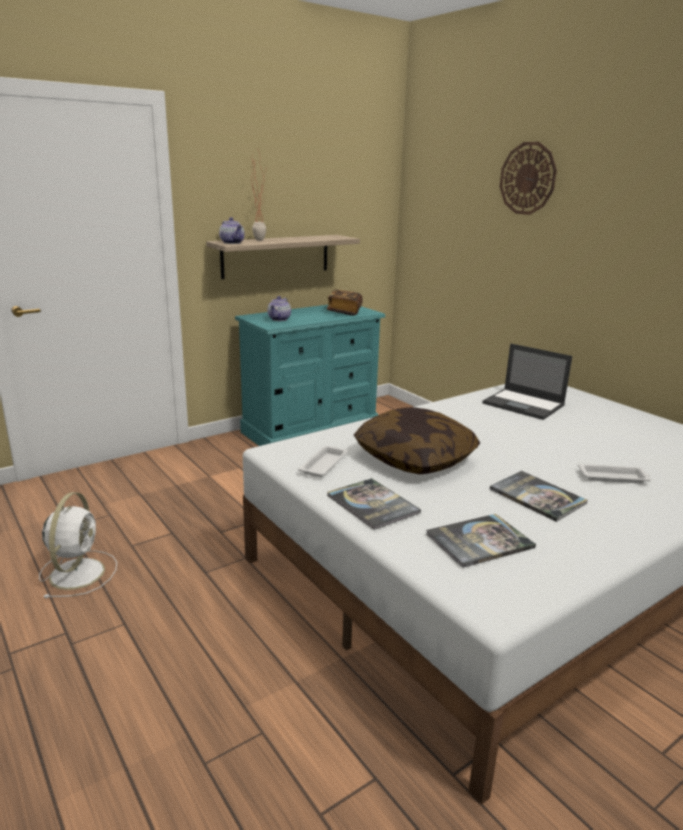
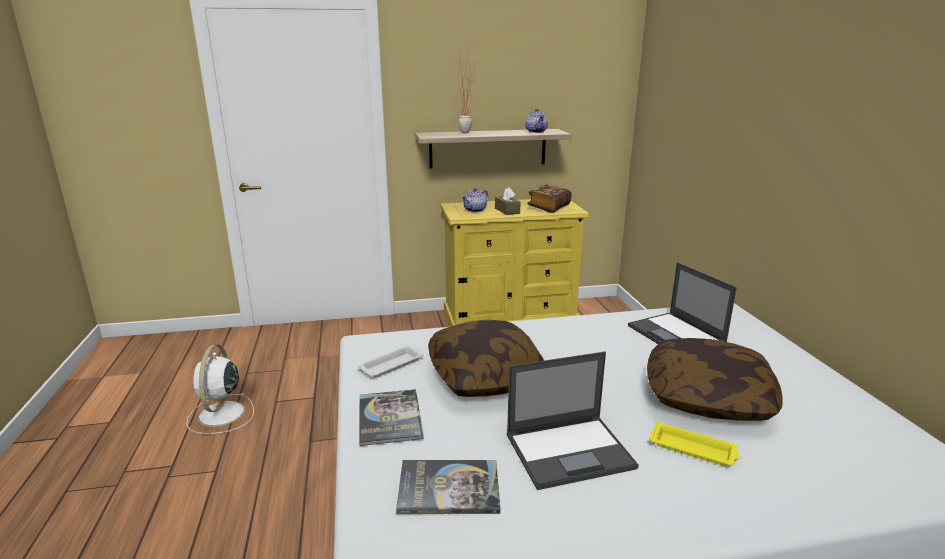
camera: 25 degrees right, 0 degrees up
white fan [39,492,117,598] -> white fan turned 150 degrees clockwise [186,344,254,434]
teapot [219,217,245,244] -> teapot moved to [525,109,548,133]
turquoise dresser [235,305,385,446] -> yellow dresser [440,199,589,327]
book [490,471,588,522] -> laptop [507,352,639,490]
wall clock [499,142,557,215] -> none
white tray [578,463,651,483] -> yellow tray [649,421,741,466]
none -> brown tissue box [495,187,520,215]
none -> pillow [647,338,782,421]

